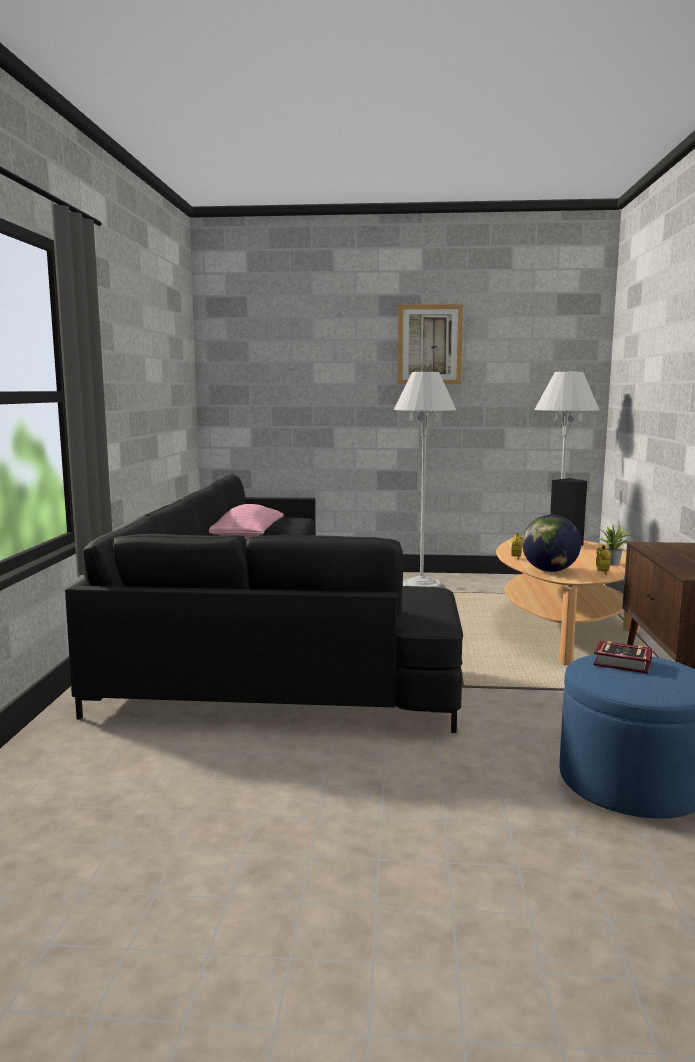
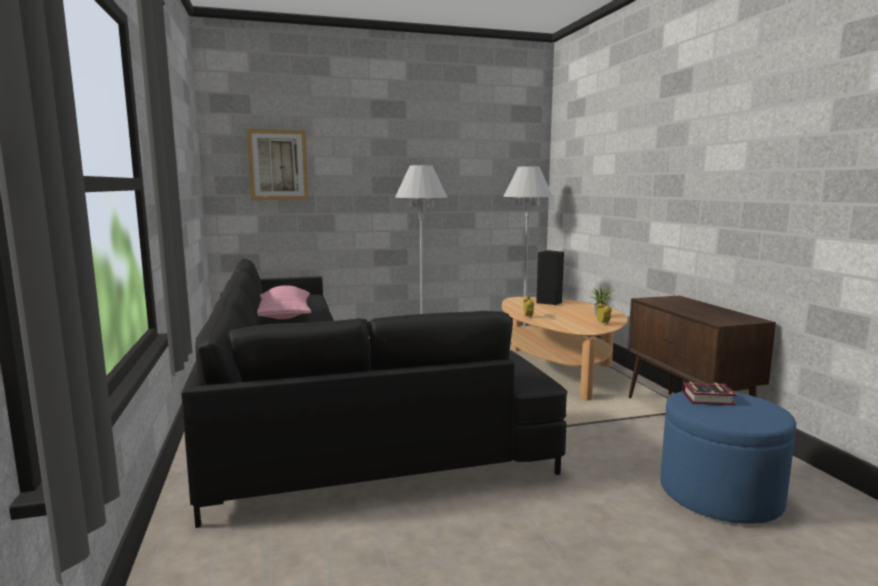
camera: 20 degrees left, 0 degrees up
picture [398,304,463,384] -> picture moved to [247,129,309,200]
globe [522,515,581,572] -> none

